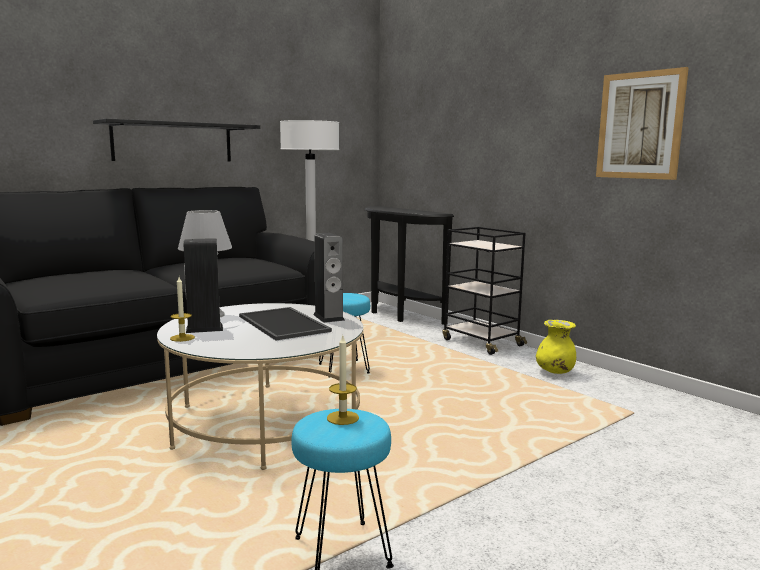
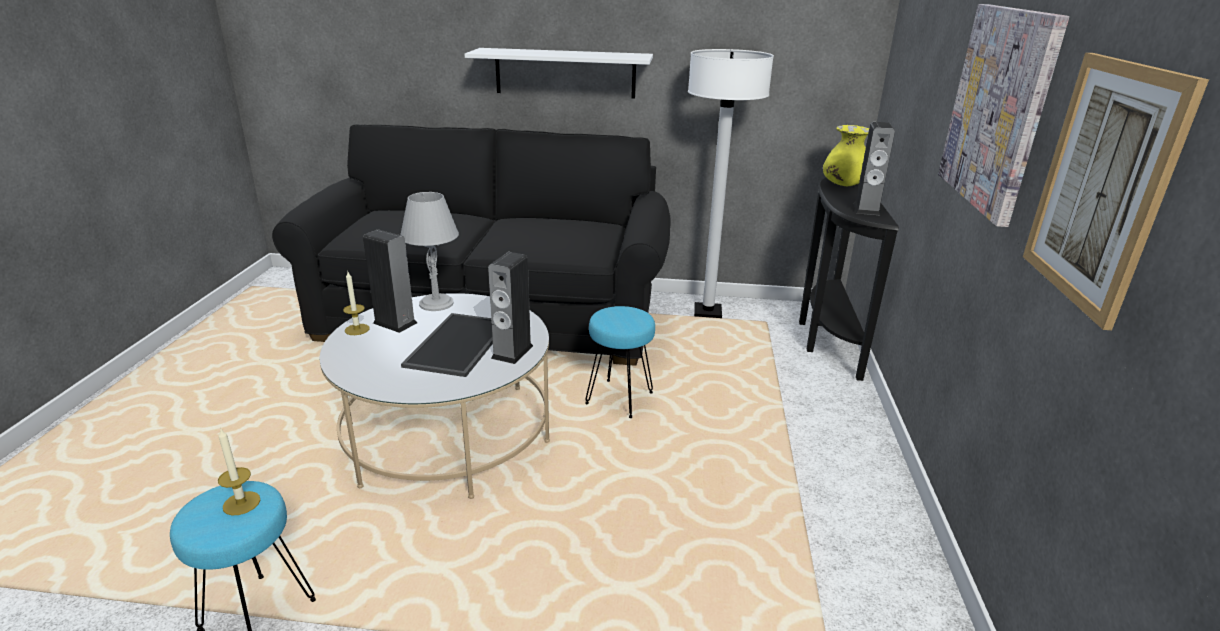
camera: 45 degrees right, 15 degrees up
black shelf [93,118,260,161] -> white shelf [465,48,653,99]
black cart [442,227,527,355] -> none
yellow vase [536,320,576,374] -> yellow vase moved to [823,125,869,186]
none -> speaker [854,122,895,215]
none -> picture [938,4,1069,227]

